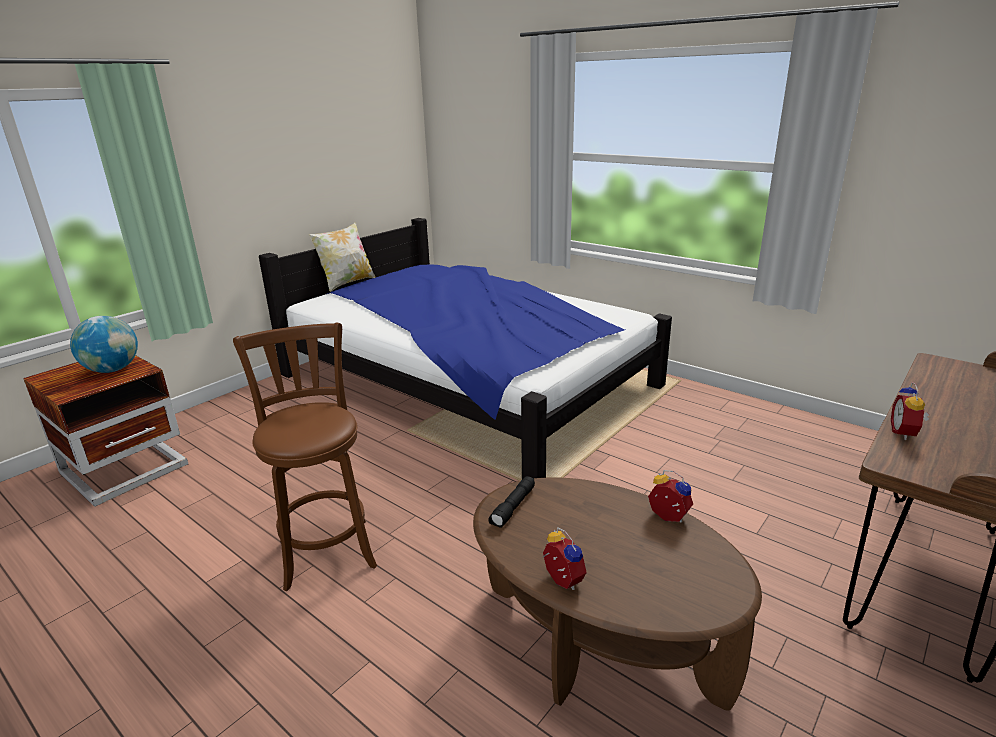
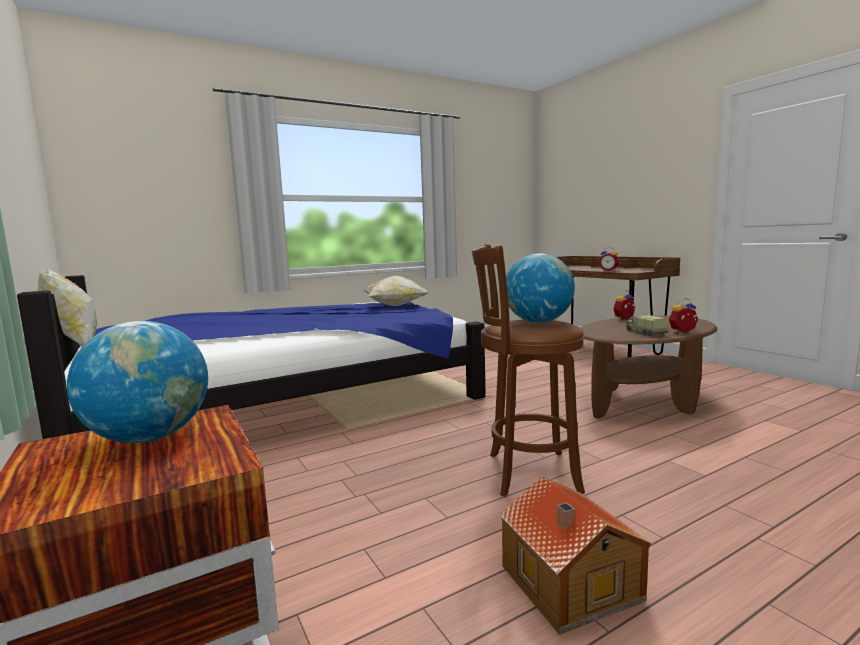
camera: 70 degrees left, 15 degrees down
black flashlight [488,476,535,528] -> none
none -> pillow [364,276,429,306]
none -> toy house [500,476,651,635]
none -> globe [506,253,575,323]
none -> toy truck [626,315,668,336]

